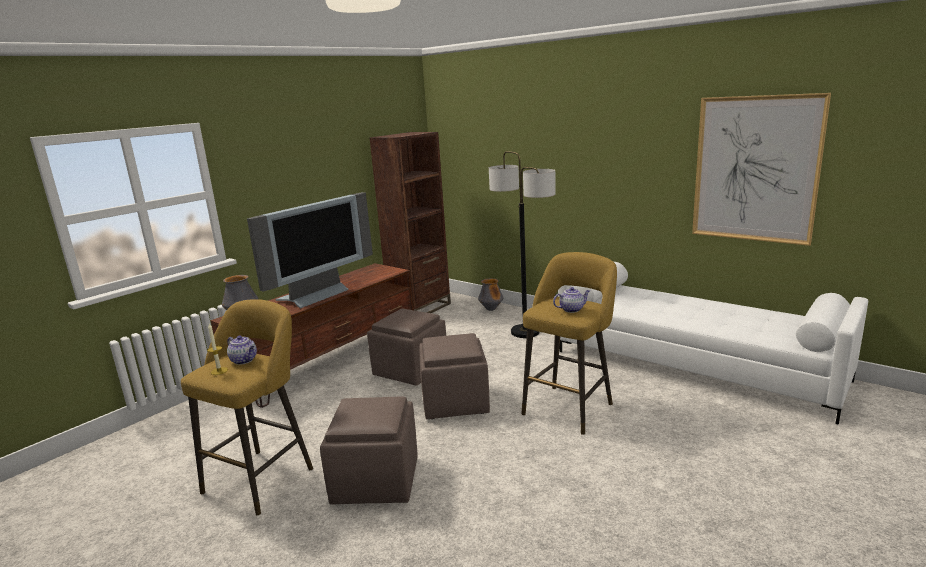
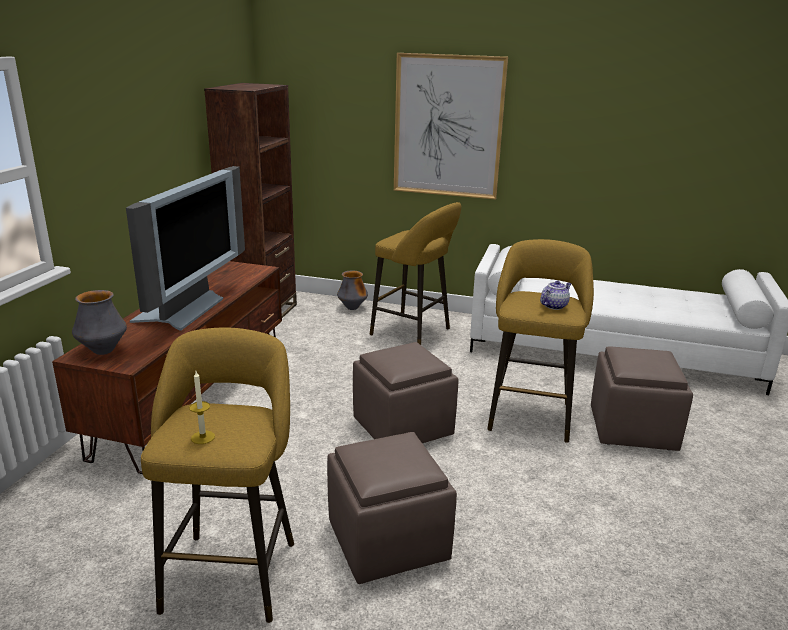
camera: 25 degrees left, 5 degrees up
teapot [227,336,257,365] -> none
brown ottoman [367,309,446,386] -> brown ottoman moved to [591,346,693,451]
floor lamp [489,151,556,338] -> yellow stool [370,202,461,345]
picture [692,93,831,246] -> picture moved to [394,53,508,200]

